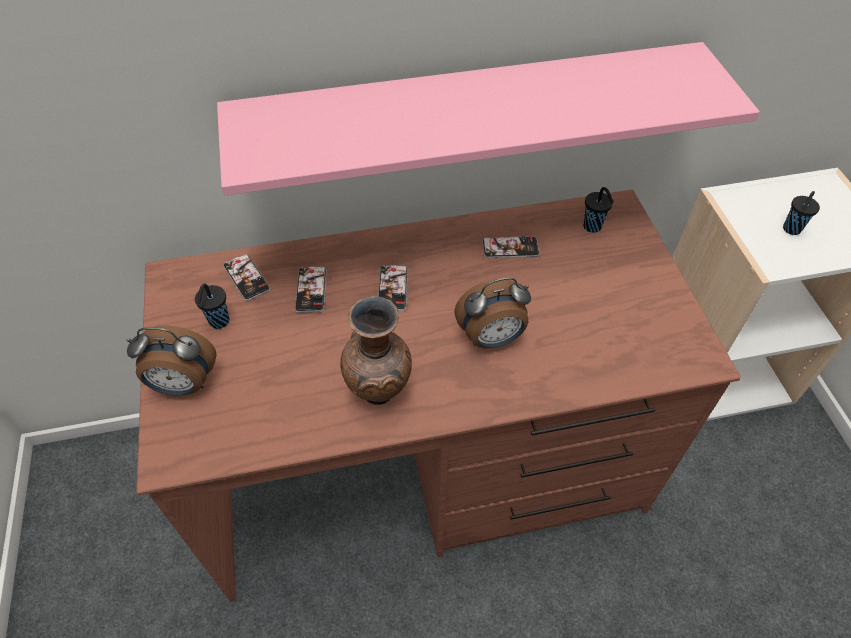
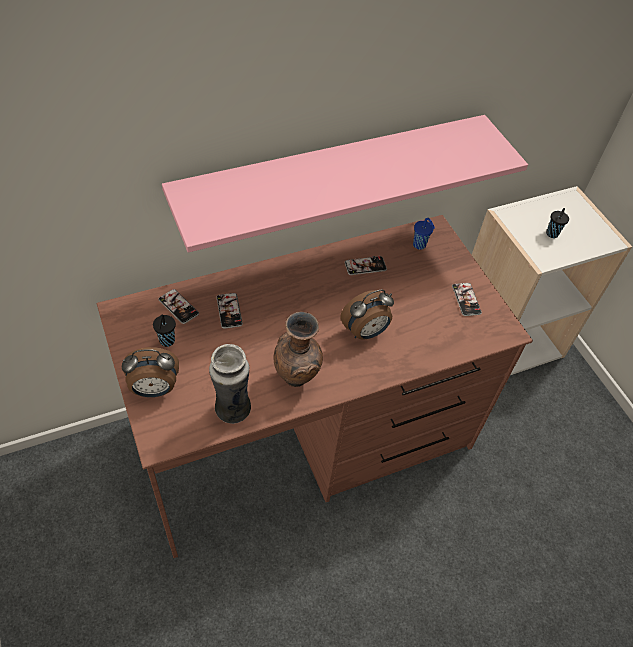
camera: 15 degrees left, 0 degrees up
phone [378,265,408,311] -> phone moved to [452,283,482,316]
black cup [583,187,614,233] -> blue cup [413,218,435,250]
none -> vase [209,344,251,424]

